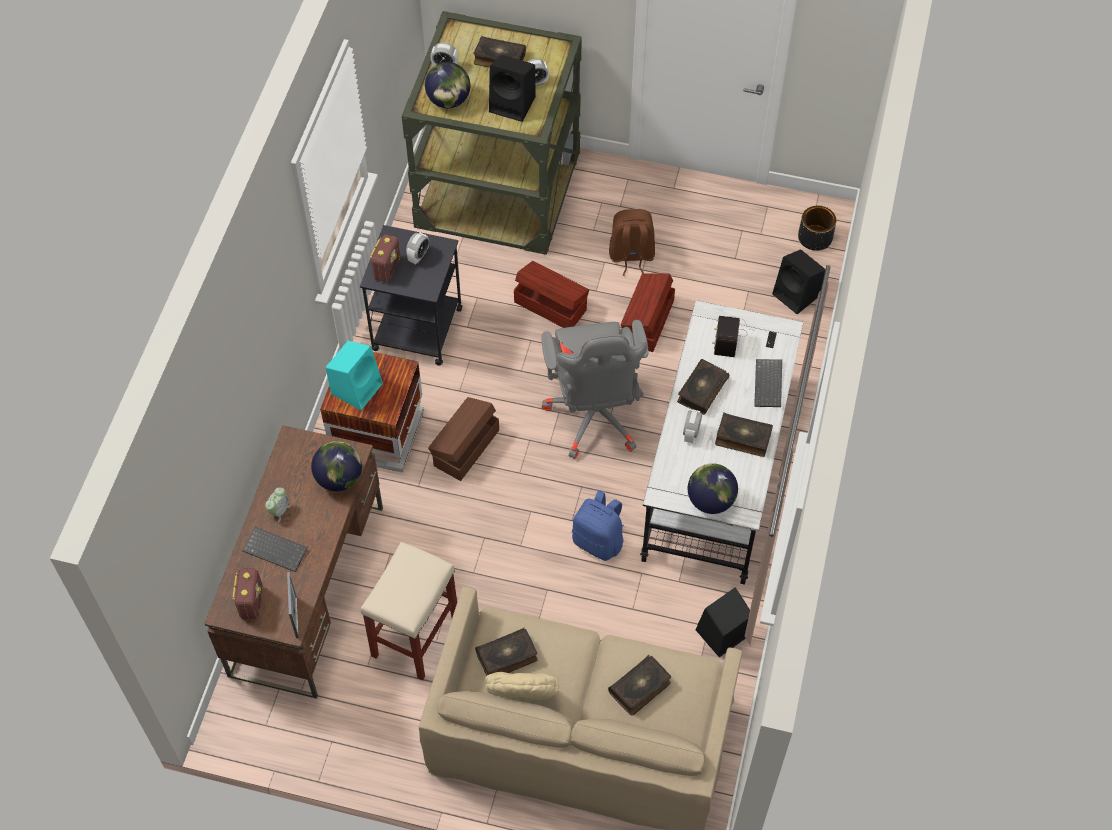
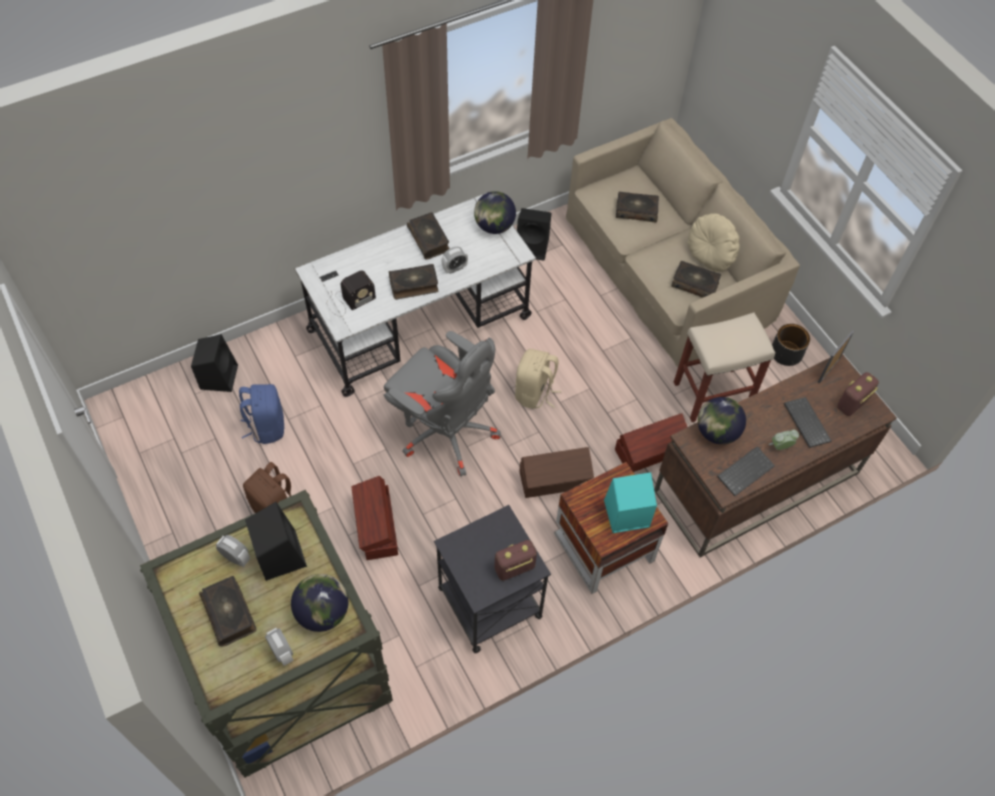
camera: 135 degrees left, 0 degrees up
alarm clock [406,232,429,264] -> none
grey office chair [541,320,648,459] -> grey office chair turned 90 degrees clockwise [383,331,501,476]
blue backpack [572,490,624,561] -> blue backpack moved to [239,384,284,444]
brown storage box [621,273,675,352] -> brown storage box moved to [615,413,687,472]
keyboard [754,359,782,407] -> keyboard moved to [717,447,775,496]
black planter [798,206,836,251] -> black planter moved to [772,324,810,366]
none -> beige backpack [515,349,562,409]

